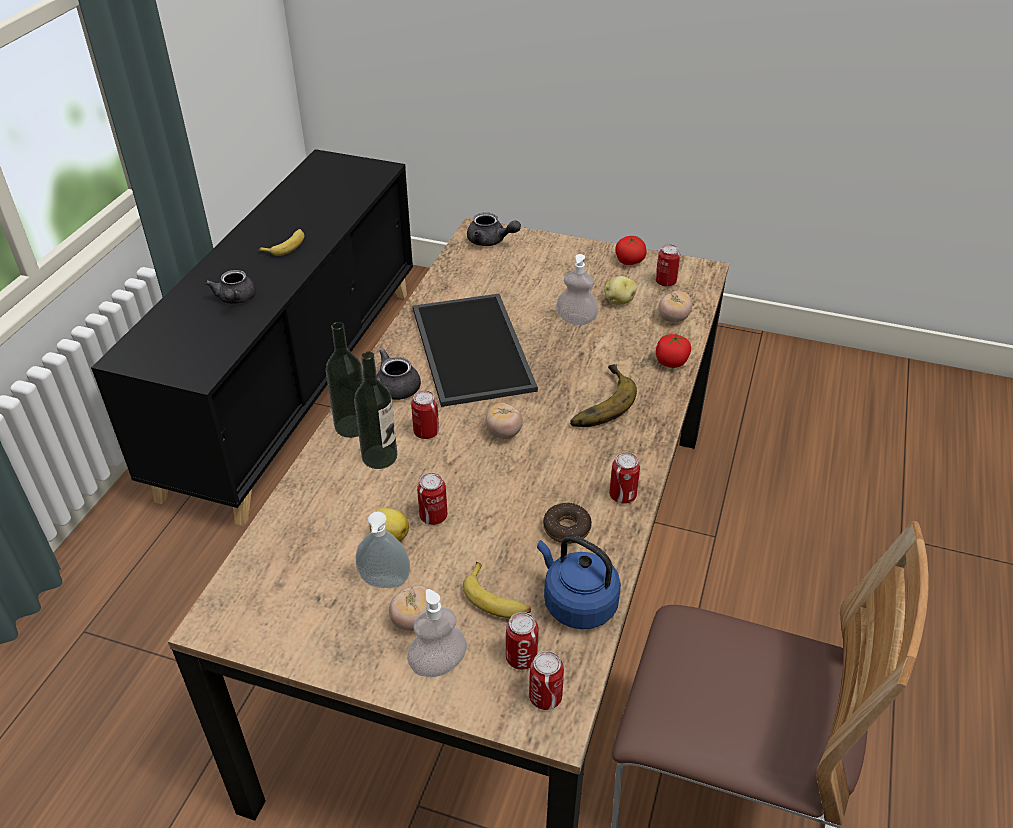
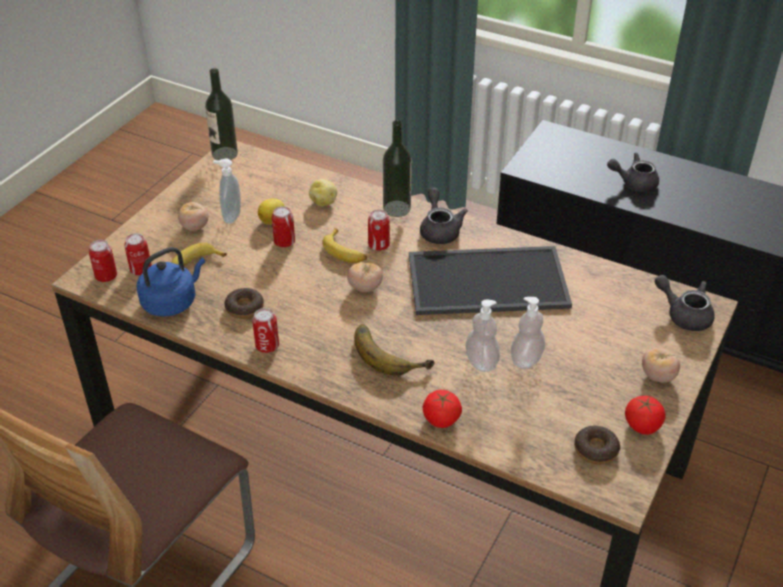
camera: 100 degrees right, 0 degrees up
banana [259,229,304,256] -> banana moved to [322,228,367,263]
bottle [354,351,397,469] -> bottle moved to [205,68,238,160]
soap dispenser [407,589,467,677] -> soap dispenser moved to [465,300,500,372]
grey teapot [467,212,521,246] -> grey teapot turned 90 degrees clockwise [655,275,715,331]
potato [604,276,636,305] -> potato moved to [309,179,337,206]
can [655,244,680,287] -> donut [574,426,620,464]
tomato [658,291,692,323] -> tomato moved to [642,348,680,383]

